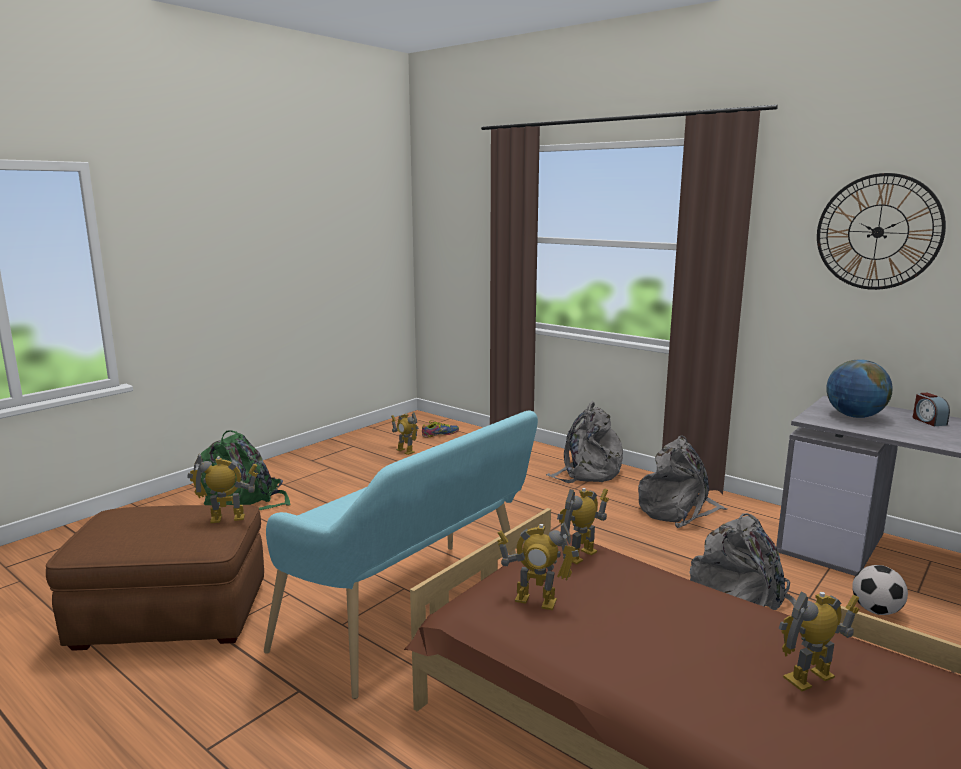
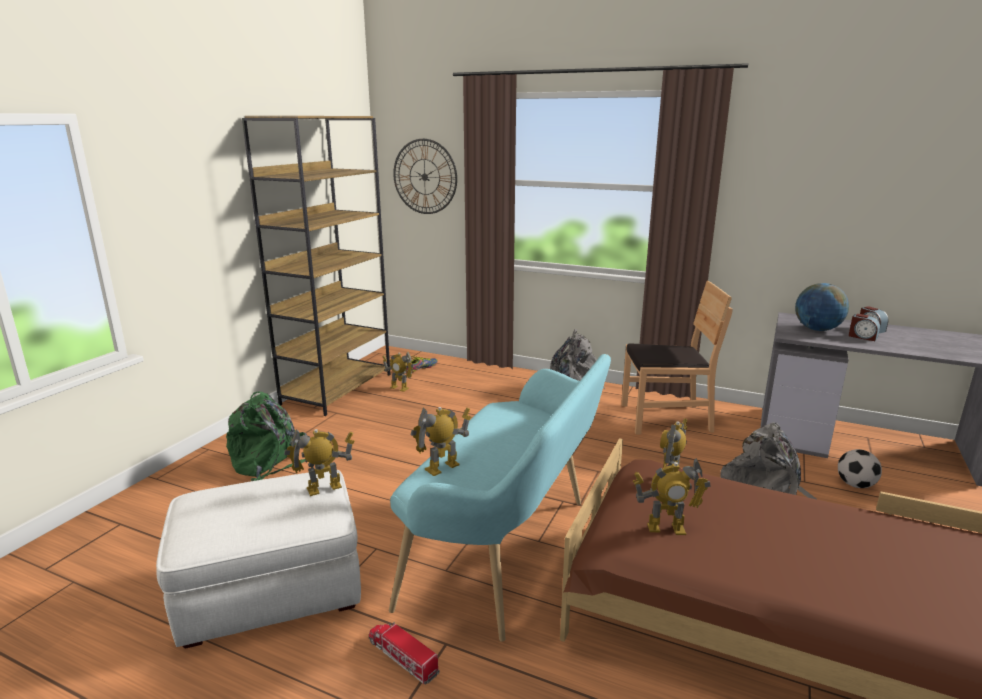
camera: 15 degrees left, 5 degrees up
brown ottoman [46,505,264,651] -> white ottoman [156,470,361,649]
grey backpack [638,436,727,528] -> brown chair [621,281,733,435]
toy robot [779,591,859,691] -> toy robot moved to [411,407,471,476]
wall clock [817,173,946,290] -> wall clock moved to [393,139,457,214]
none -> brown bookcase [242,116,390,416]
none -> toy truck [369,622,439,685]
none -> alarm clock [849,314,880,341]

